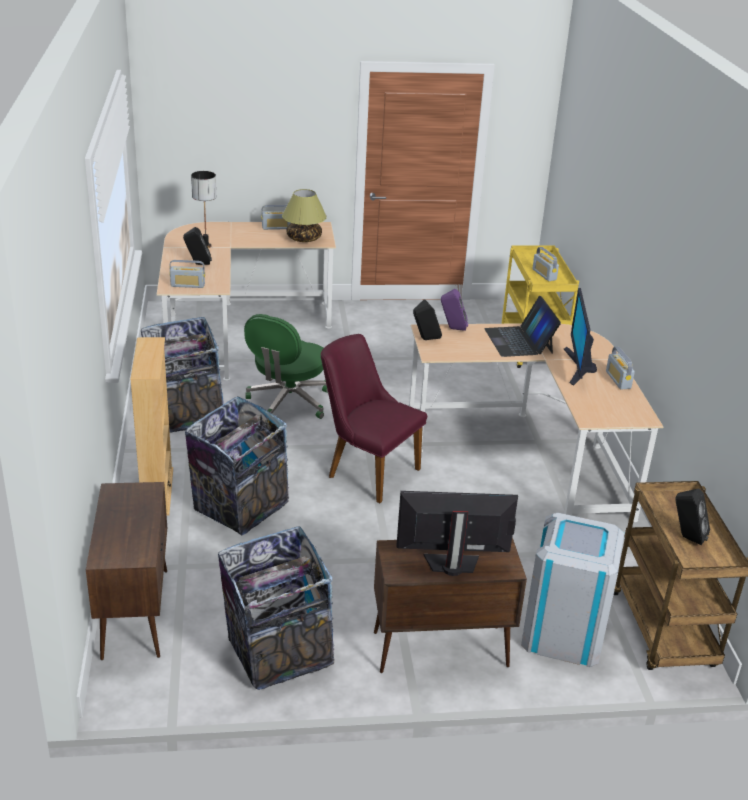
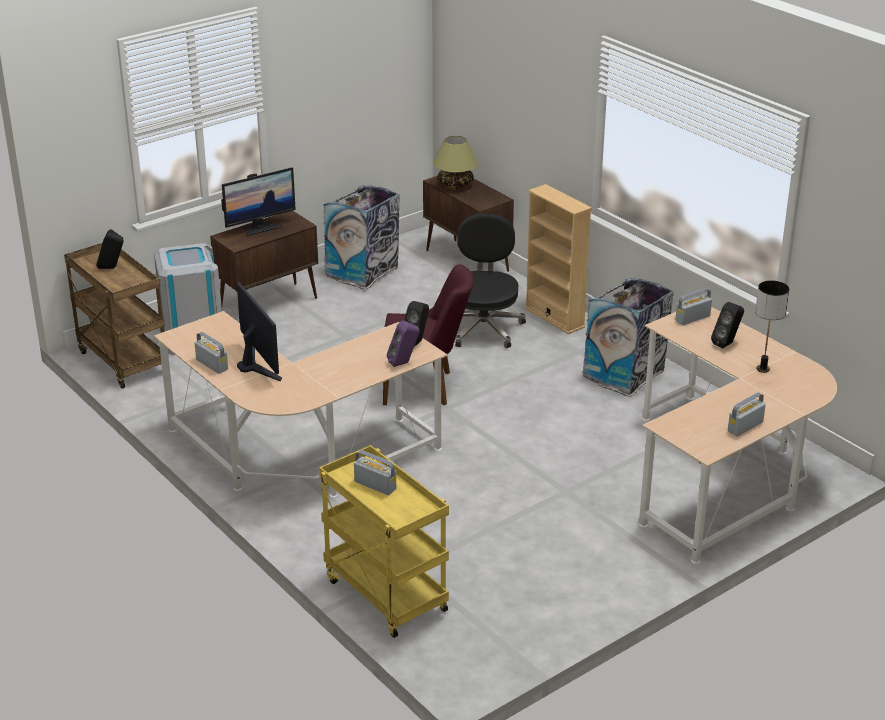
camera: 150 degrees right, 0 degrees up
trash can [185,397,289,535] -> black office chair [455,214,526,348]
green office chair [244,314,328,419] -> none
table lamp [282,189,327,242] -> table lamp moved to [433,135,478,189]
laptop [484,296,561,357] -> none

